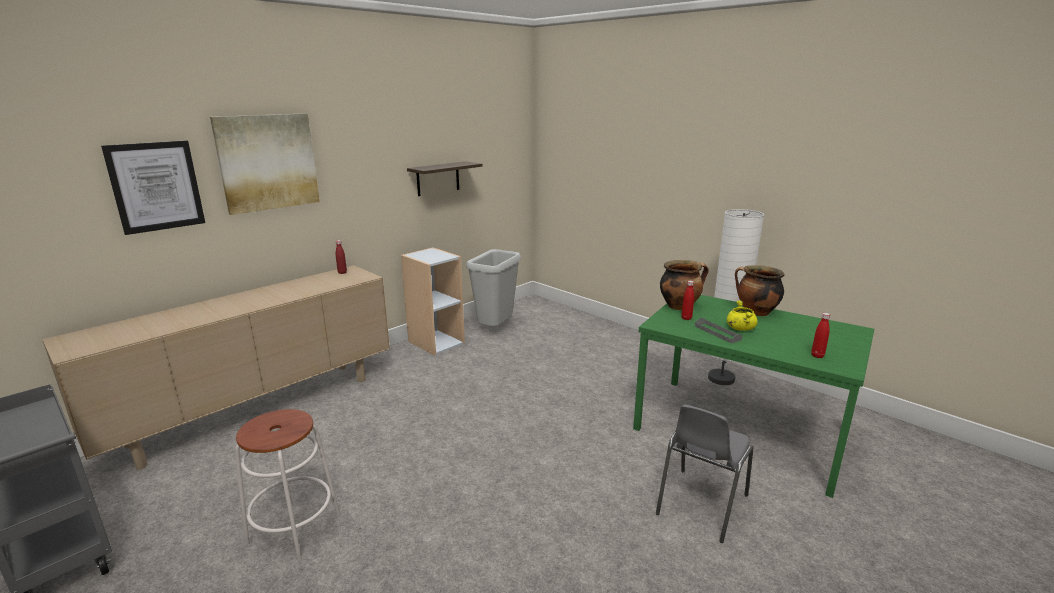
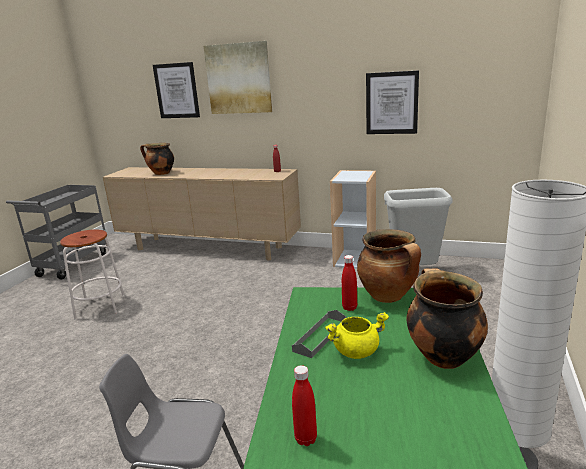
camera: 65 degrees right, 0 degrees up
shelf [407,161,483,196] -> picture [366,70,419,134]
none -> cooking pot [140,143,174,175]

